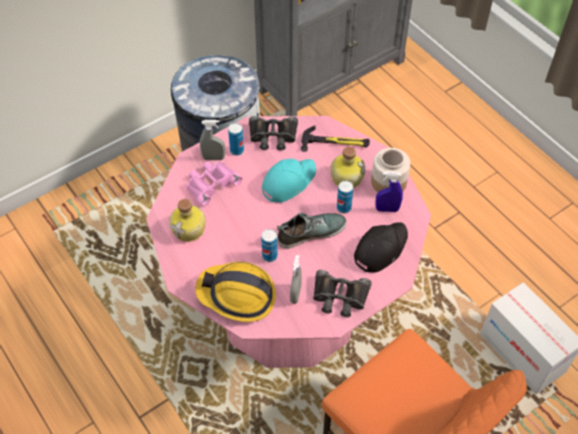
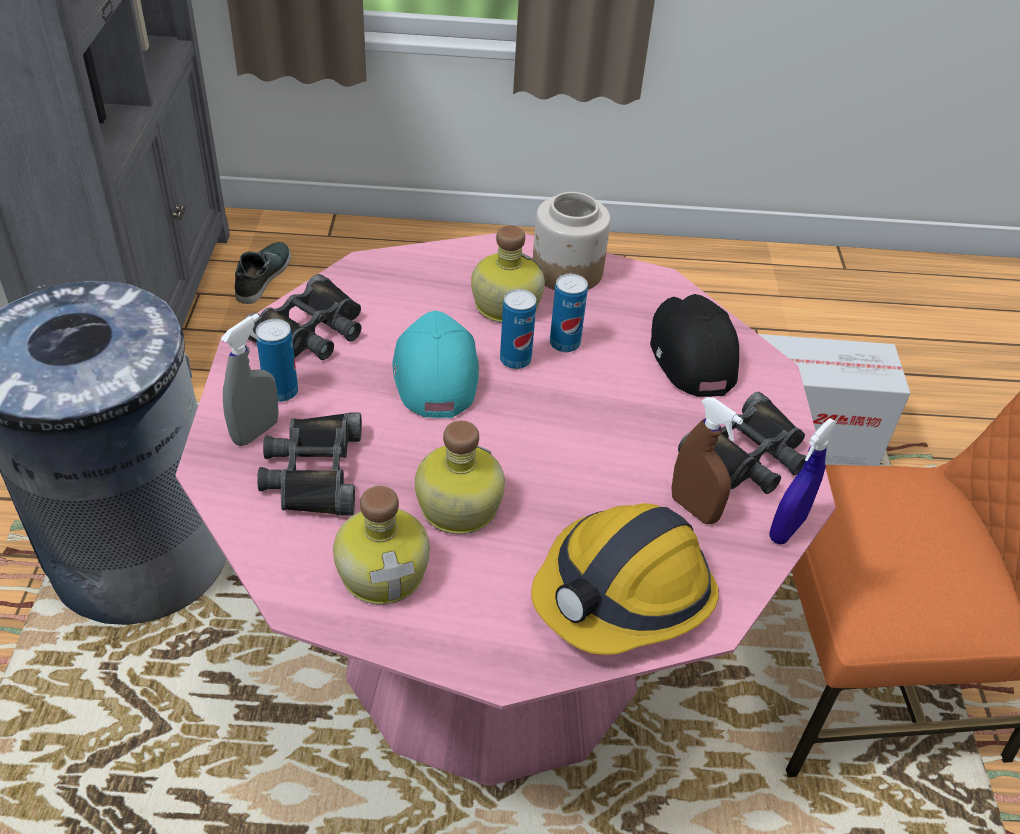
camera: 55 degrees left, 10 degrees down
pink binoculars [187,161,242,206] -> black binoculars [257,413,362,516]
can [261,229,278,262] -> can moved to [500,289,536,369]
shoe [277,212,347,249] -> shoe moved to [235,242,291,304]
grey spray bottle [290,255,302,304] -> brown spray bottle [672,397,743,524]
hammer [301,125,370,152] -> none
blue spray bottle [375,172,403,212] -> blue spray bottle moved to [769,418,837,544]
none -> bottle [415,420,505,534]

